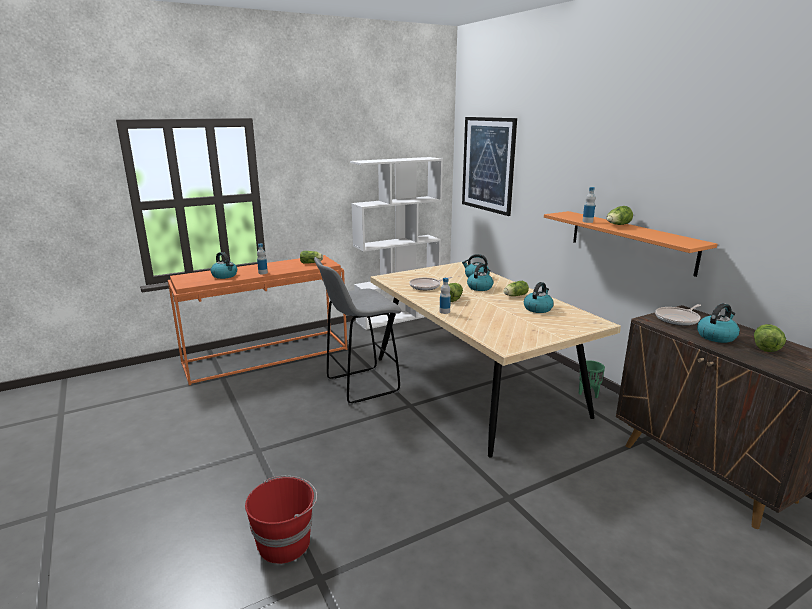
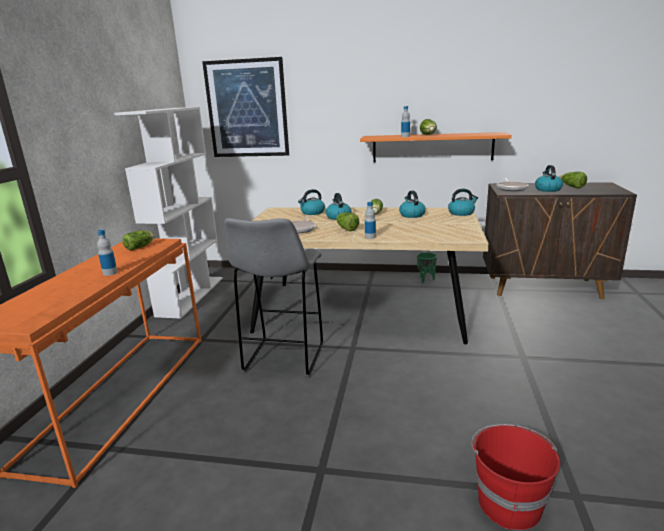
camera: 50 degrees left, 0 degrees up
kettle [211,252,237,279] -> kettle moved to [448,189,478,216]

